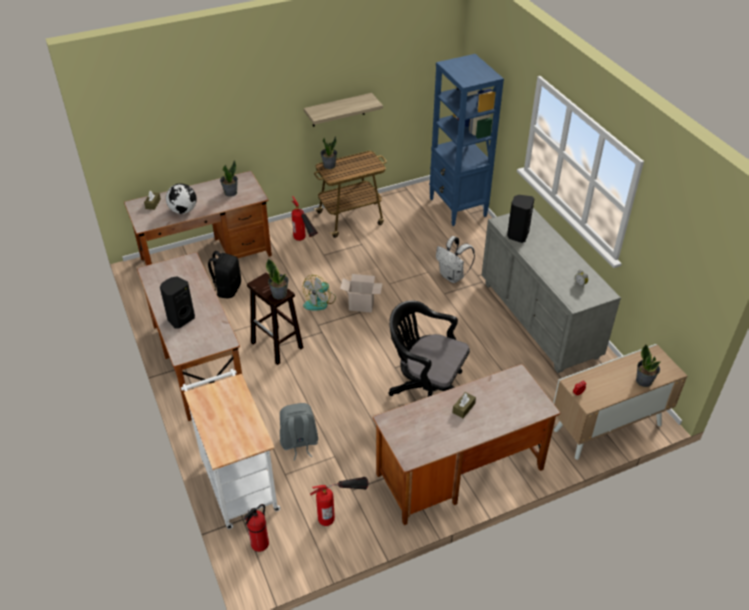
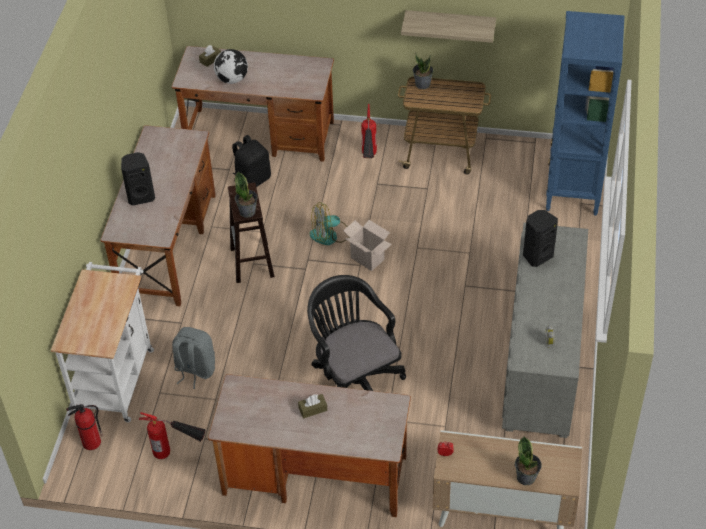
camera: 35 degrees right, 5 degrees up
potted plant [220,160,238,197] -> none
white backpack [436,236,475,283] -> none

